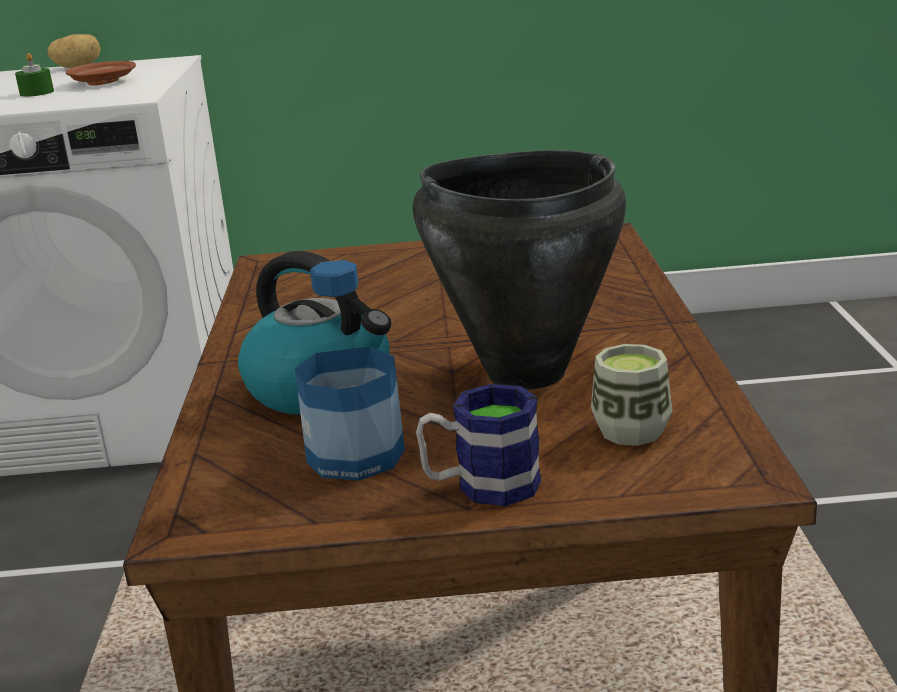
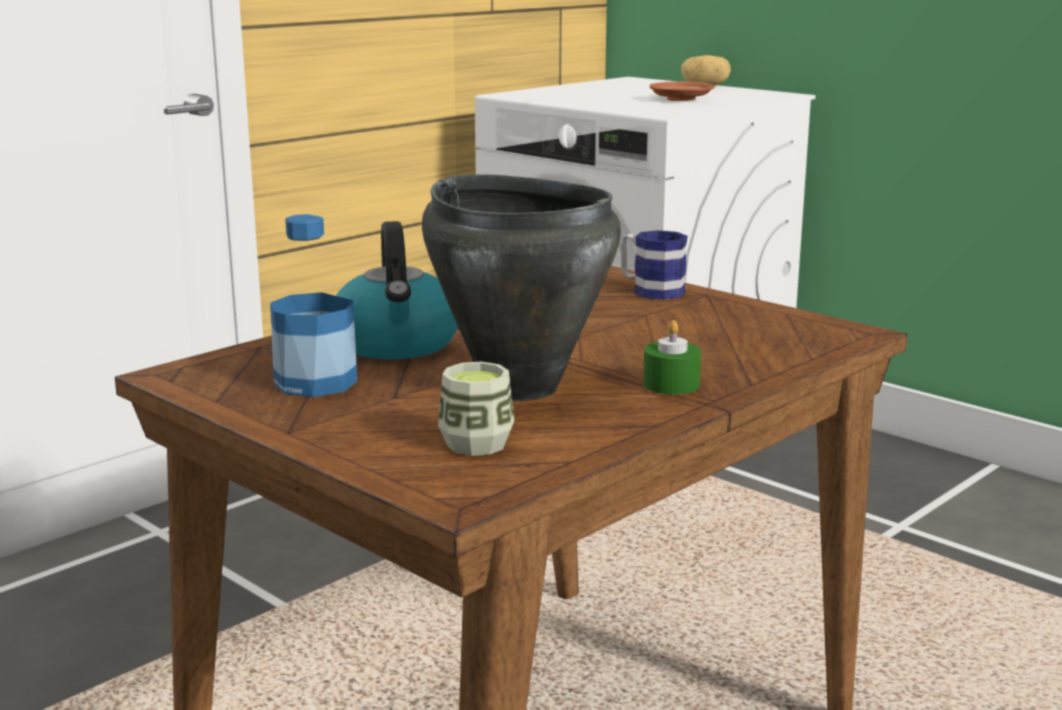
camera: 45 degrees right, 5 degrees down
green candle [15,53,54,97] -> green candle moved to [643,320,701,395]
mug [416,384,541,506] -> mug moved to [620,230,688,300]

